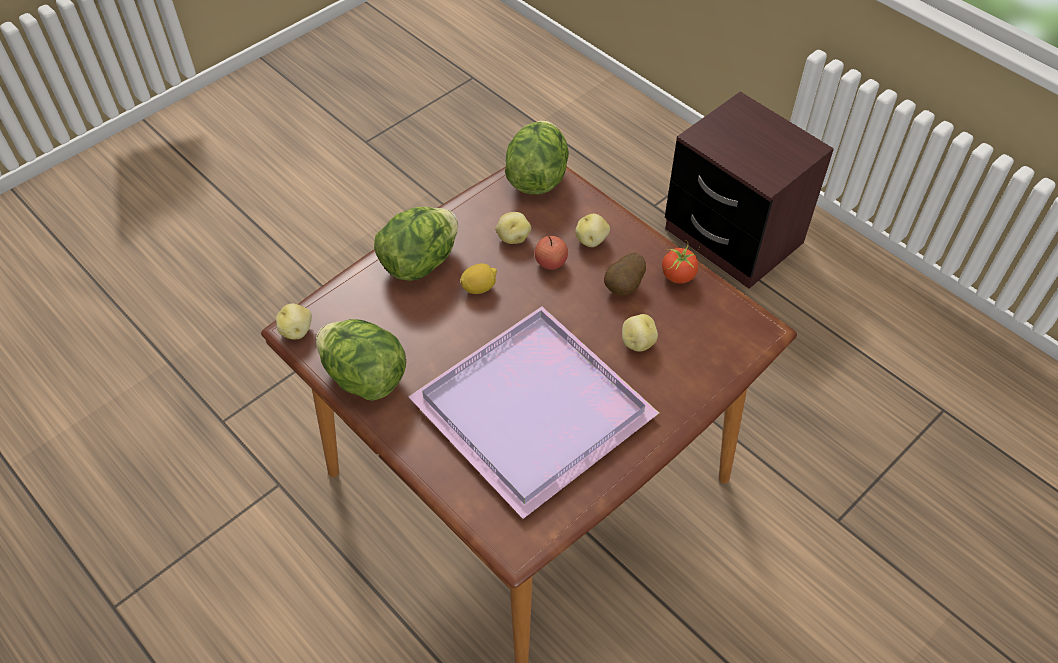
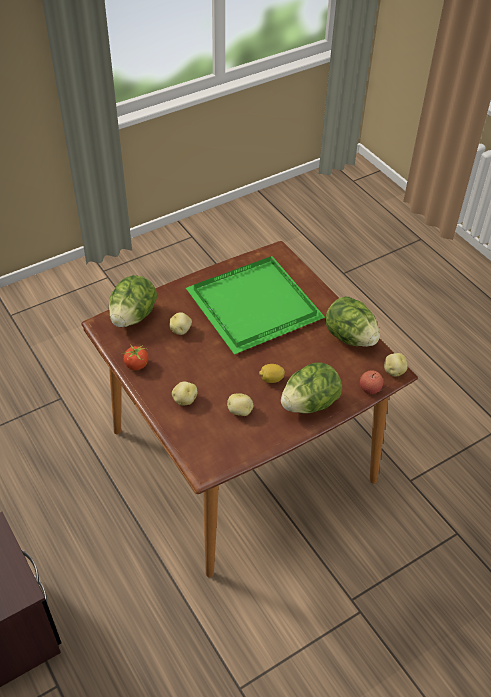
camera: 170 degrees left, 5 degrees down
purple tray [408,306,659,519] -> green tray [186,256,325,354]
lettuce [505,121,569,195] -> lettuce moved to [109,275,157,327]
apple [534,236,568,270] -> apple moved to [360,370,383,394]
potato [604,253,646,295] -> none

